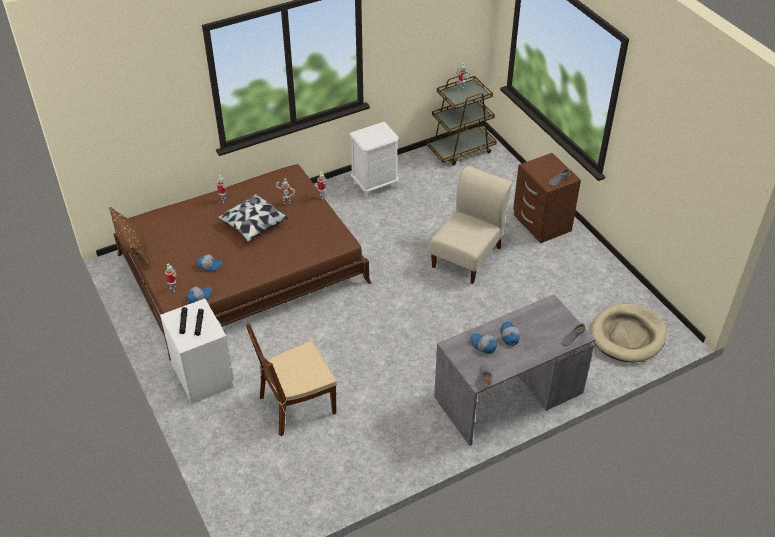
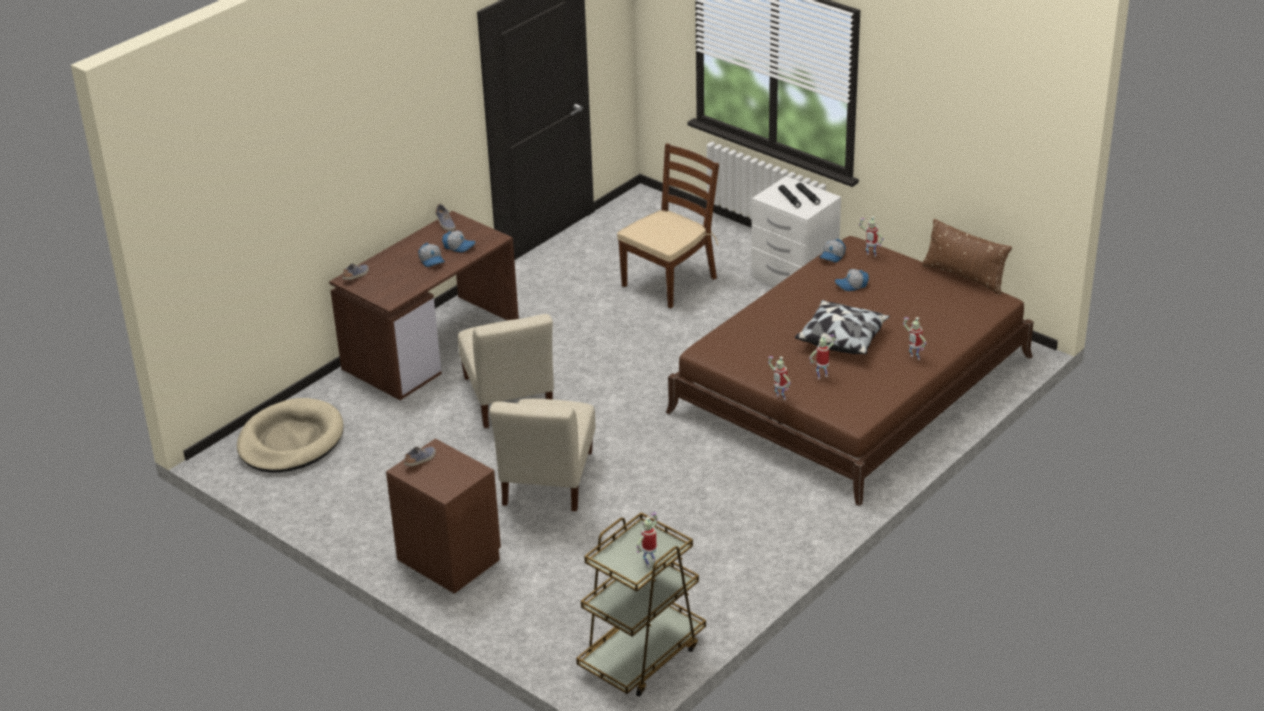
camera: 160 degrees right, 10 degrees down
white nightstand [349,122,399,198] -> none
grey desk [434,294,596,446] -> brown desk [329,211,519,400]
none -> beige chair [458,314,554,428]

